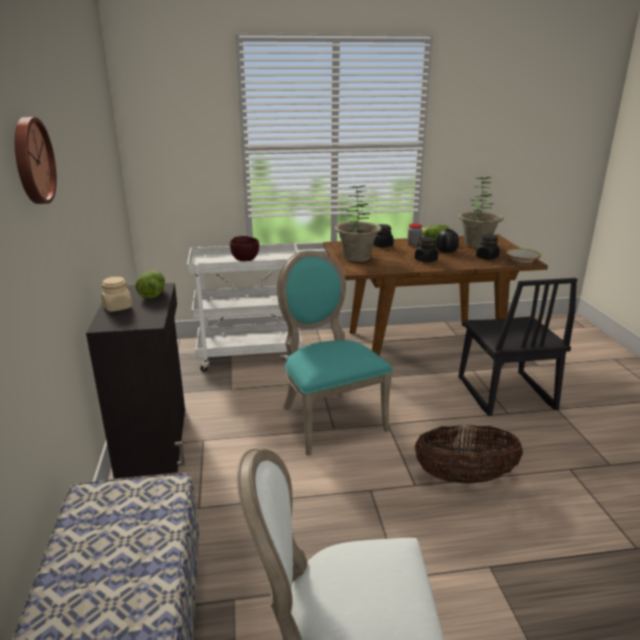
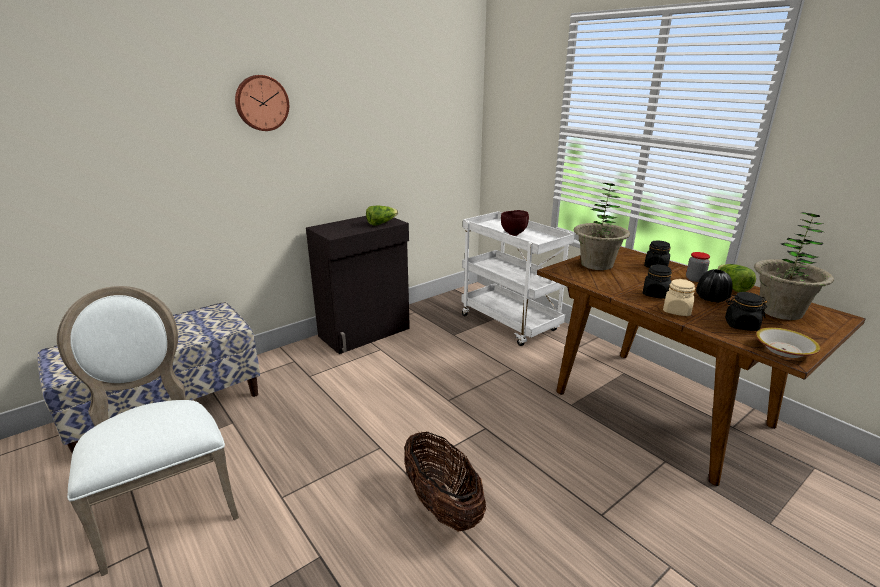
camera: 60 degrees right, 0 degrees up
beige jar [101,277,132,312] -> beige jar moved to [663,279,695,316]
turquoise chair [277,251,393,456] -> none
black chair [459,278,578,416] -> none

